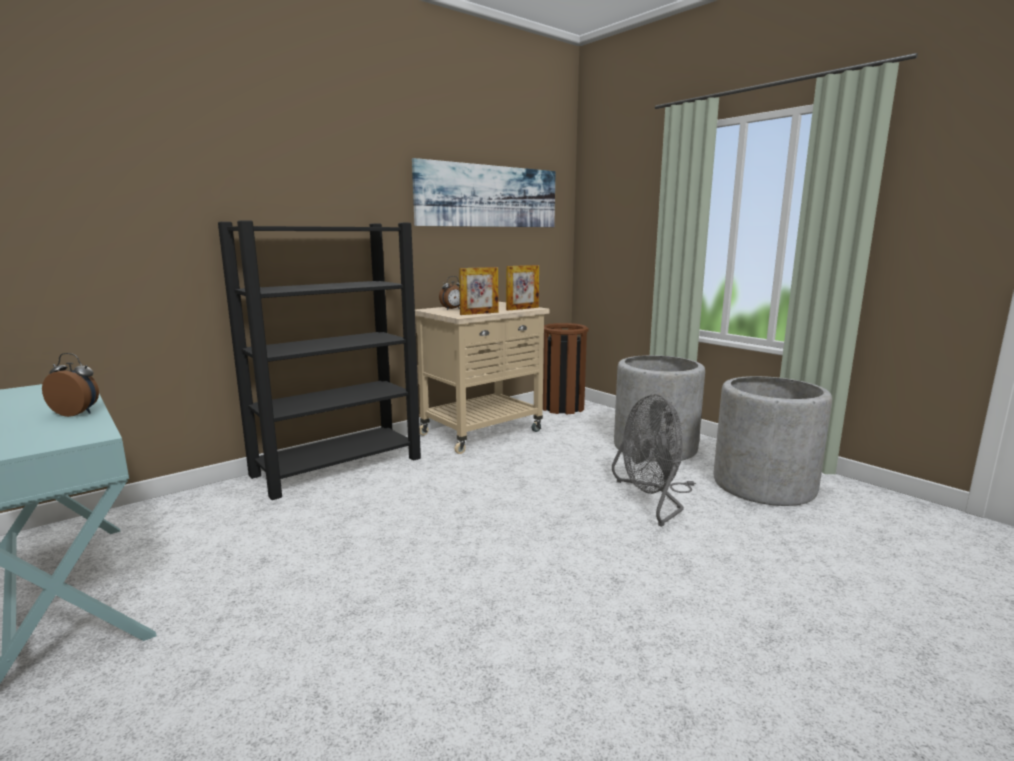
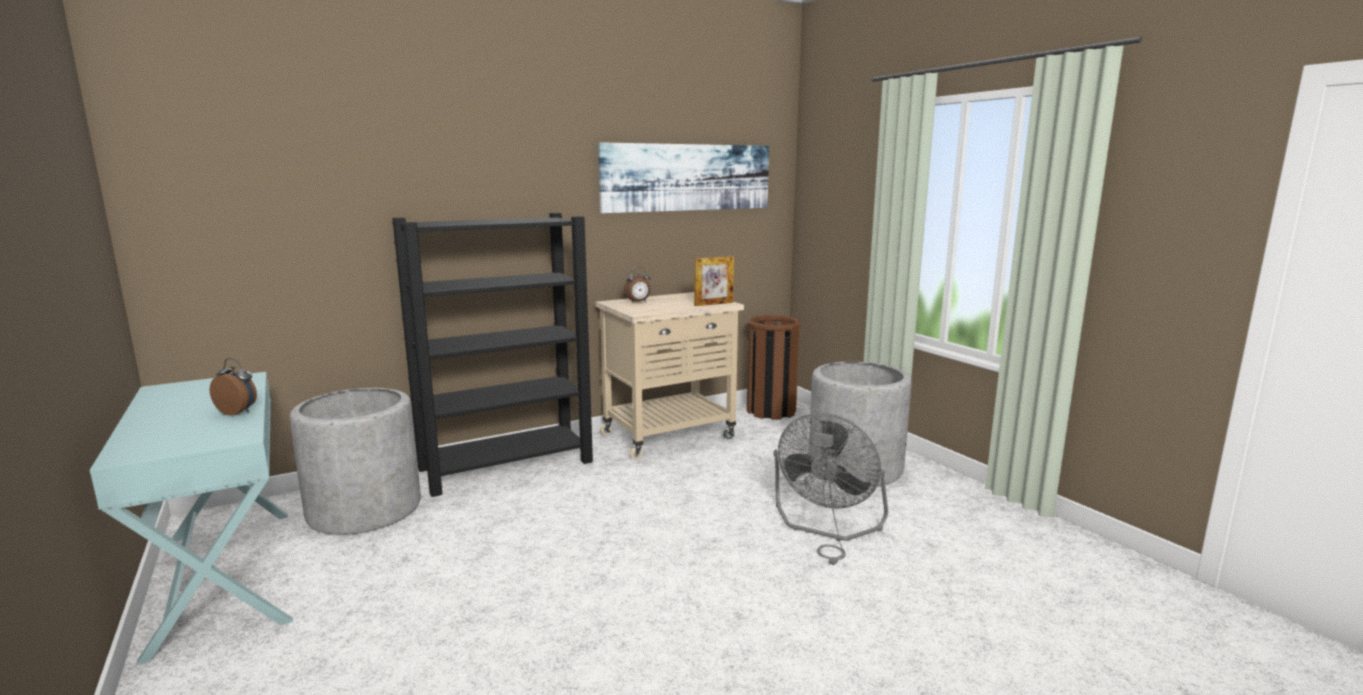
camera: 10 degrees right, 0 degrees up
picture frame [459,267,498,315] -> none
grey fan [612,394,695,527] -> grey fan turned 120 degrees clockwise [773,413,888,565]
grey planter [714,376,832,506] -> grey planter moved to [290,388,421,535]

